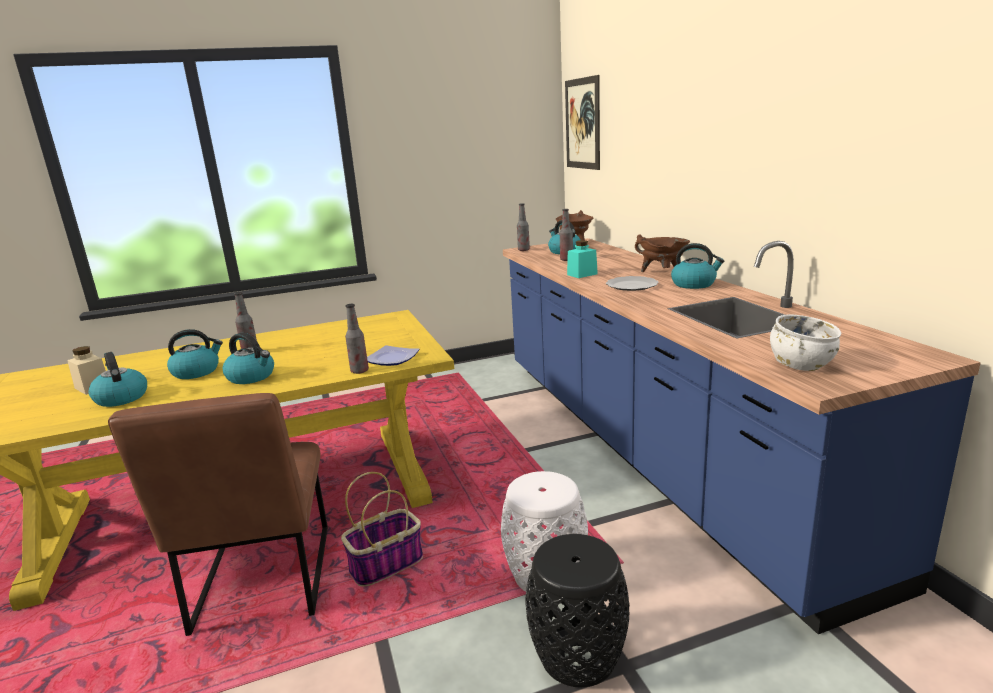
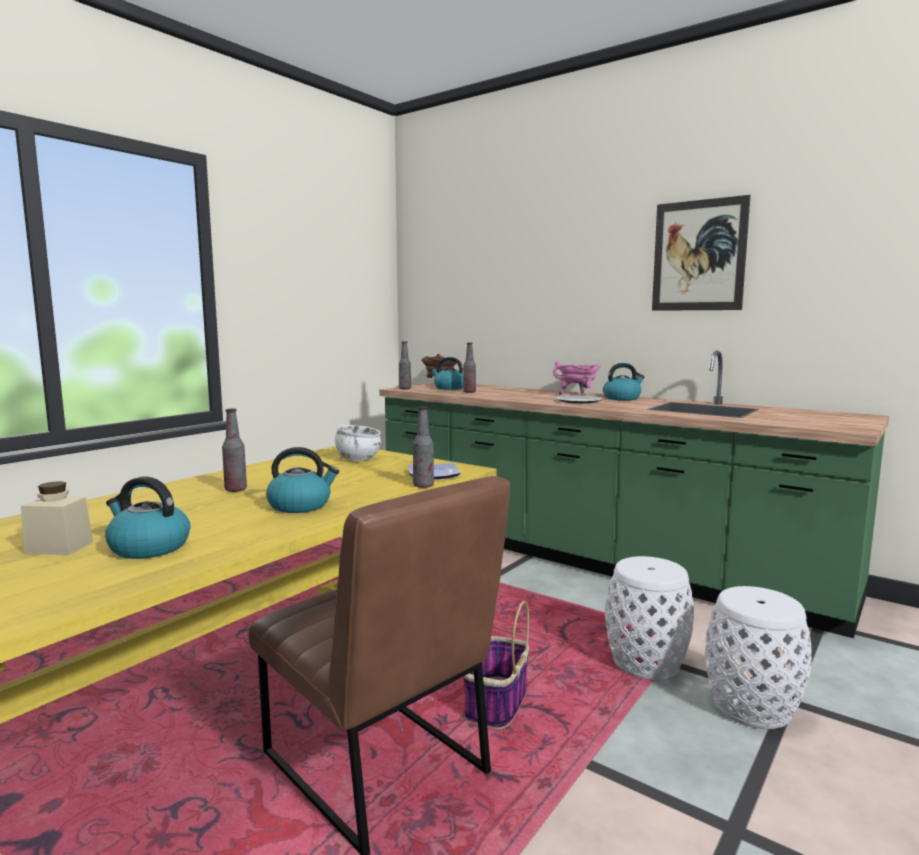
camera: 35 degrees left, 10 degrees down
kettle [167,329,223,379] -> none
blue counter [503,238,981,634] -> green counter [379,350,889,638]
black stool [526,534,630,687] -> white stool [705,586,812,729]
picture [565,75,600,170] -> picture moved to [652,195,751,311]
turquoise jar [567,240,598,278] -> none
brown cooking pot [635,235,690,272] -> pink cooking pot [553,361,601,395]
white bowl [770,314,842,371] -> white bowl moved to [335,425,381,461]

